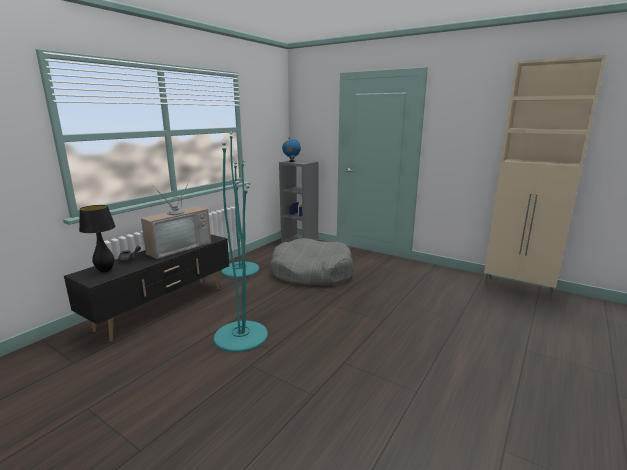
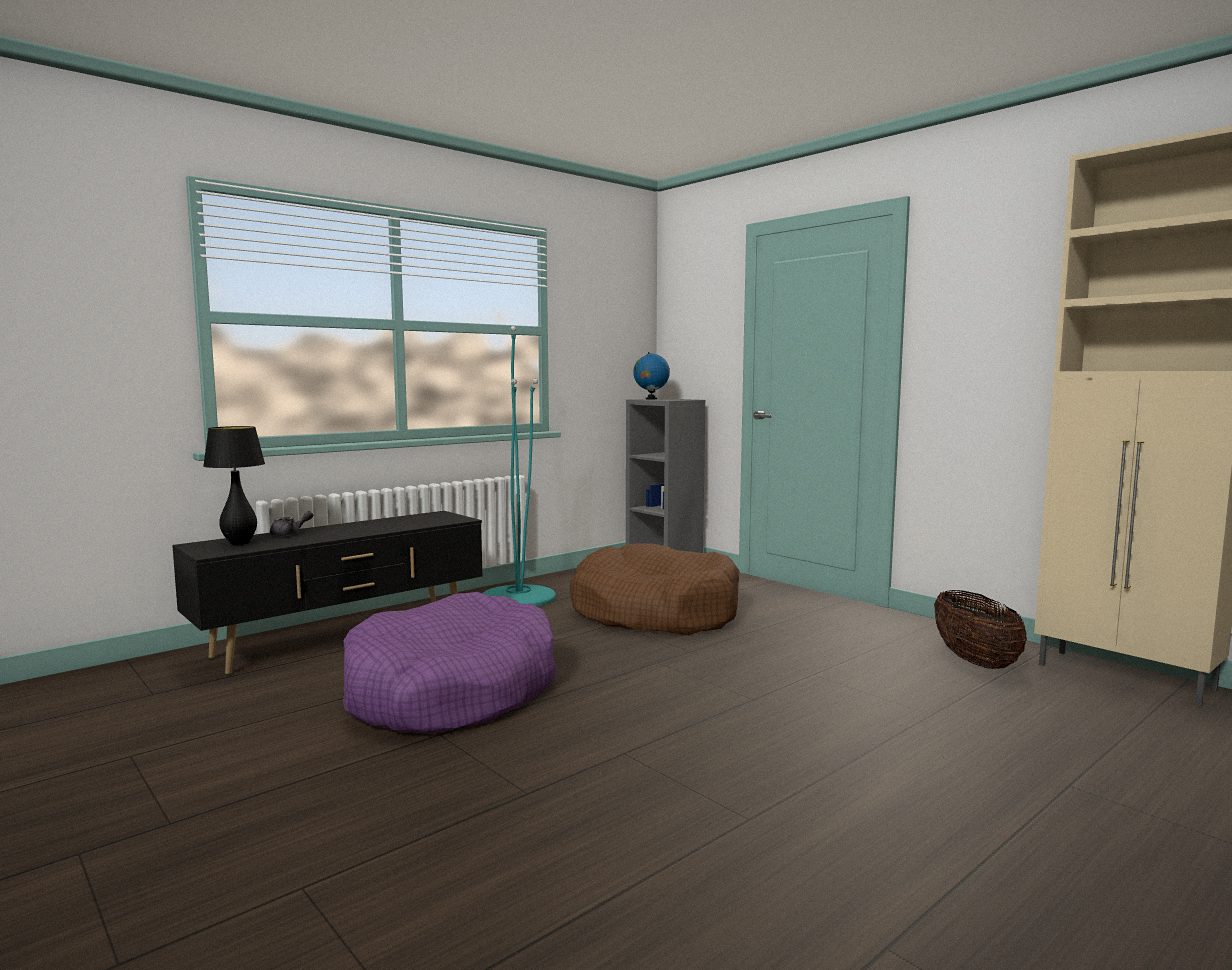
camera: 15 degrees right, 10 degrees down
television [141,180,211,259] -> none
turquoise floor lamp [214,141,268,353] -> purple dog bed [343,592,557,734]
grey dog bed [270,238,353,286] -> brown dog bed [570,543,739,635]
none -> basket [934,590,1027,669]

